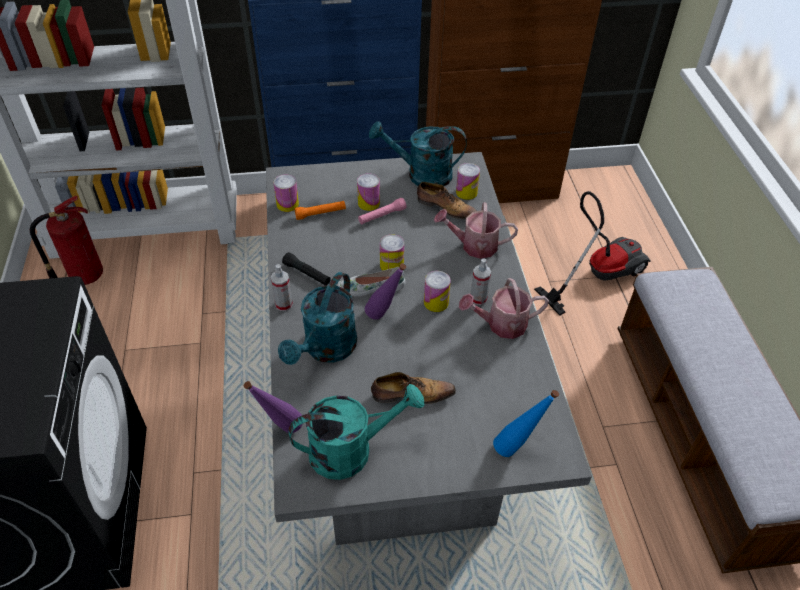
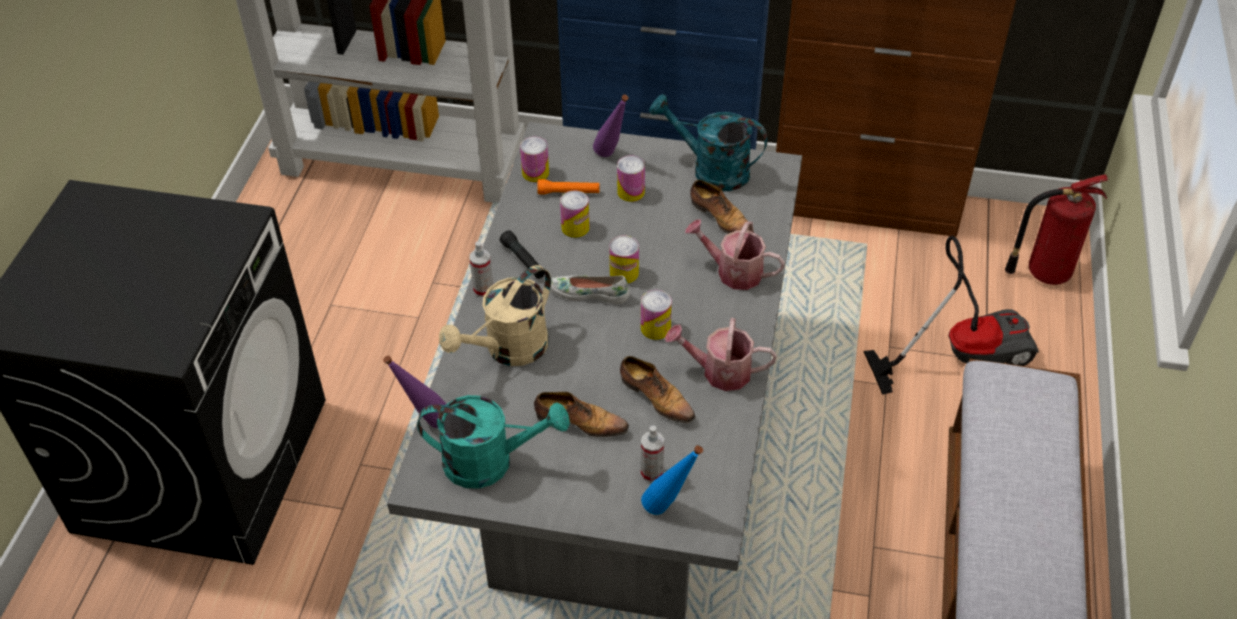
camera: 20 degrees right, 0 degrees up
fire extinguisher [30,196,103,285] -> fire extinguisher moved to [1005,174,1108,285]
turquoise watering can [278,272,357,365] -> beige watering can [439,265,551,366]
pink flashlight [358,197,407,224] -> none
purple bottle [365,263,406,320] -> purple bottle moved to [593,95,629,157]
can [456,163,480,200] -> can moved to [560,190,590,238]
spray bottle [471,258,491,305] -> spray bottle moved to [641,426,664,482]
none -> shoe [620,356,695,423]

